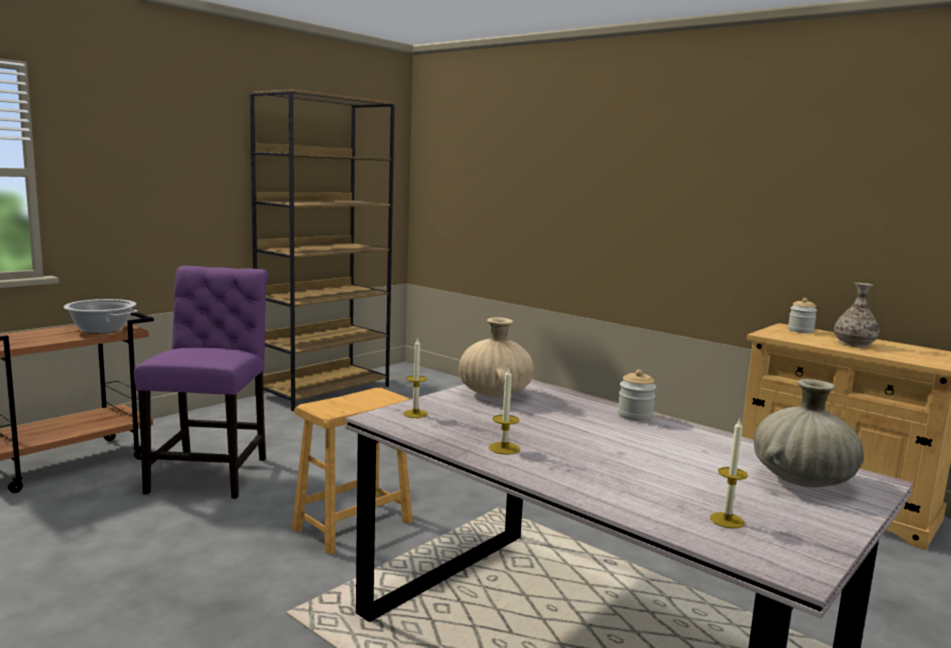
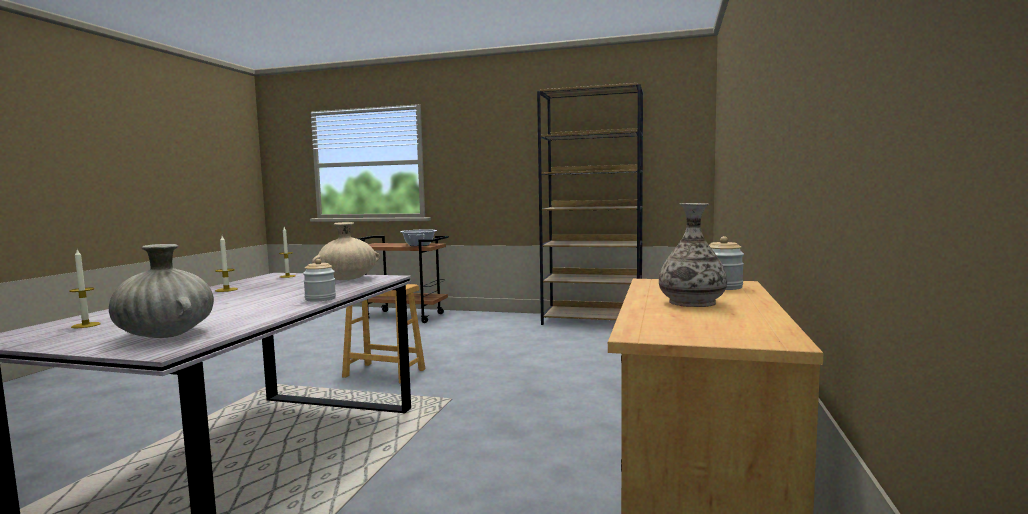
camera: 65 degrees right, 5 degrees down
purple chair [134,266,268,499] -> none

